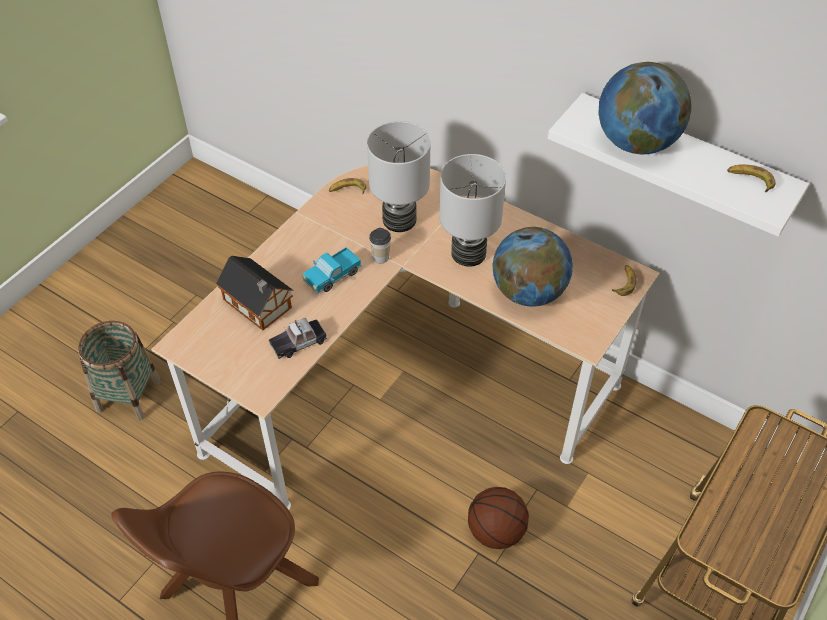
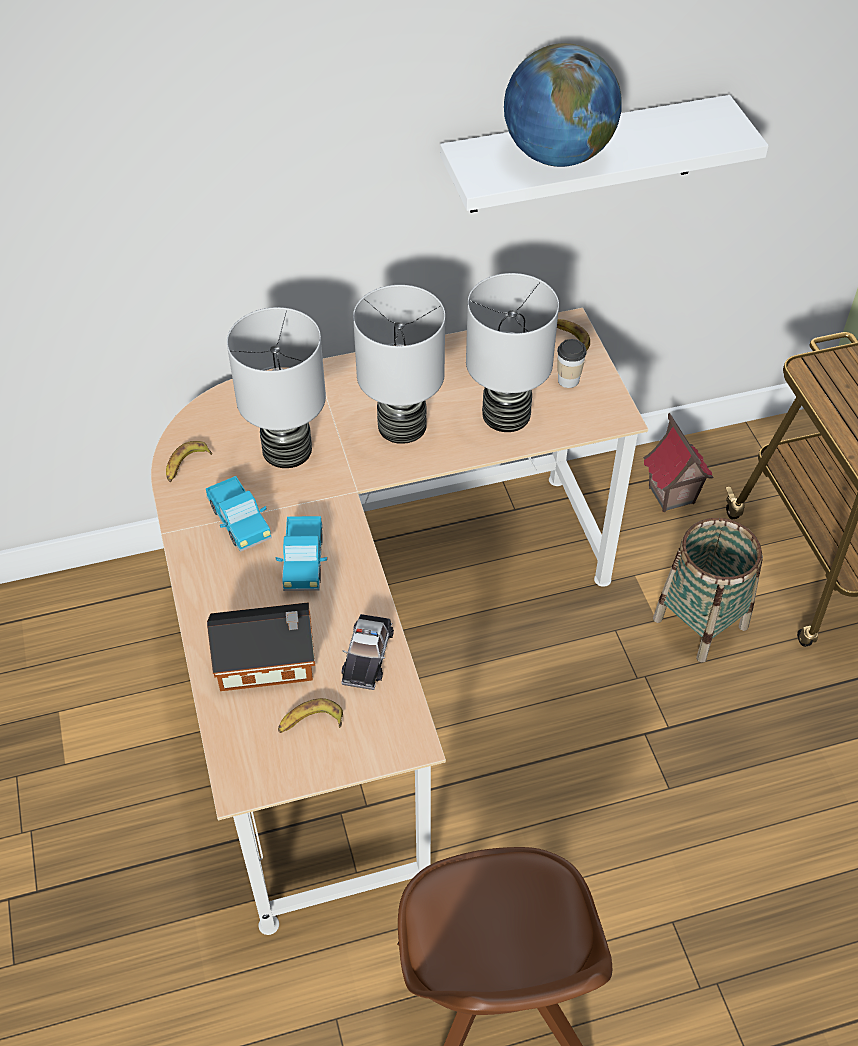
camera: 50 degrees left, 0 degrees up
basket [78,321,160,420] -> basket moved to [653,518,763,663]
cup [369,228,391,263] -> cup moved to [557,339,587,388]
basketball [468,487,529,549] -> none
globe [493,227,573,306] -> grey table lamp [466,273,559,432]
banana [727,165,776,192] -> banana moved to [278,698,343,733]
none -> toy truck [206,476,272,552]
none -> toy house [643,413,714,512]

